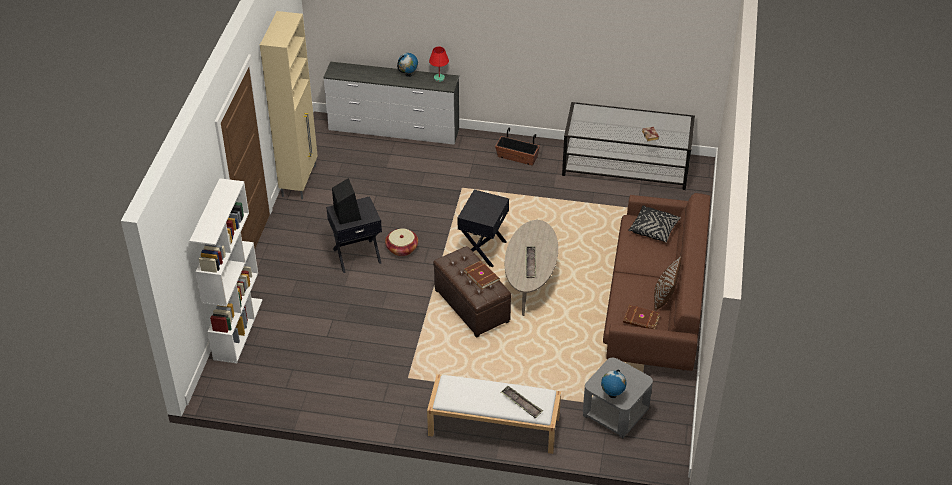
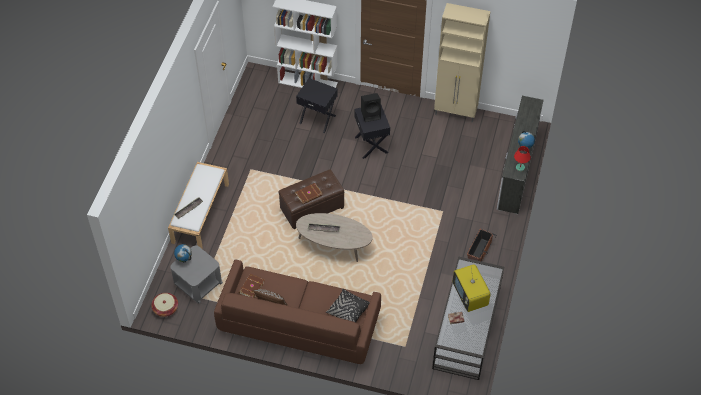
camera: 95 degrees right, 10 degrees up
basket [385,228,418,256] -> basket moved to [151,293,178,317]
black side table [458,190,509,267] -> black side table moved to [296,78,338,133]
none -> television [453,264,491,312]

